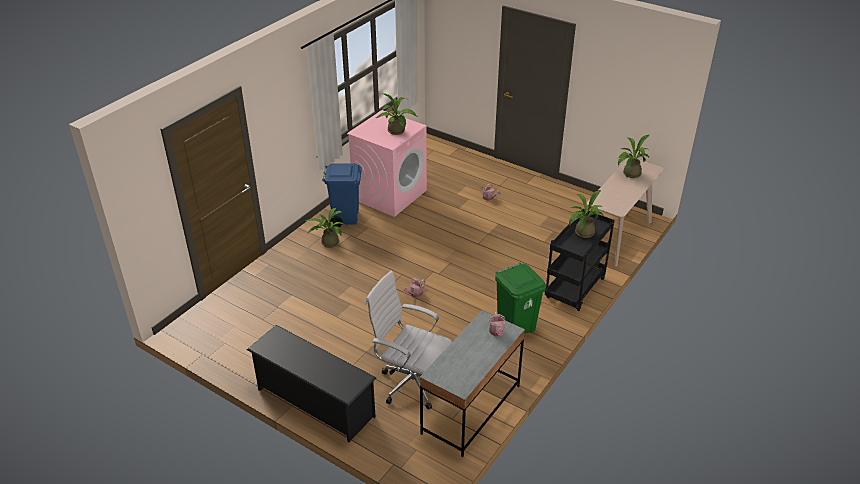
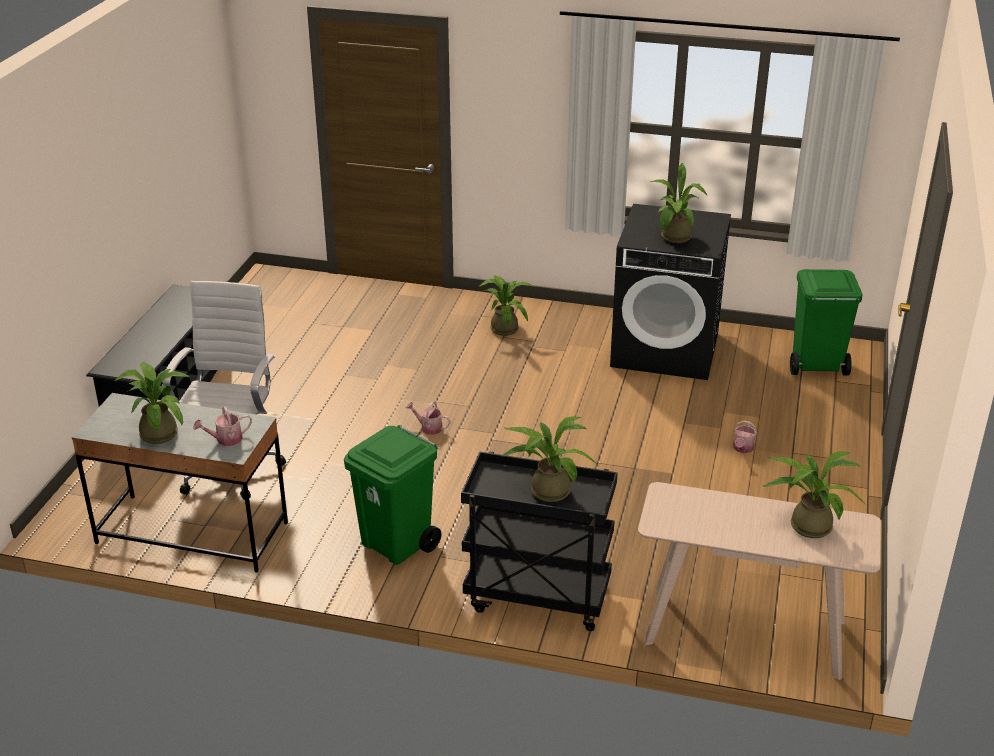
camera: 70 degrees right, 5 degrees down
blue trash can [322,164,361,227] -> none
pink washing machine [347,110,427,217] -> black washing machine [610,204,731,380]
none -> potted plant [114,362,190,444]
none -> green trash can [790,269,862,376]

